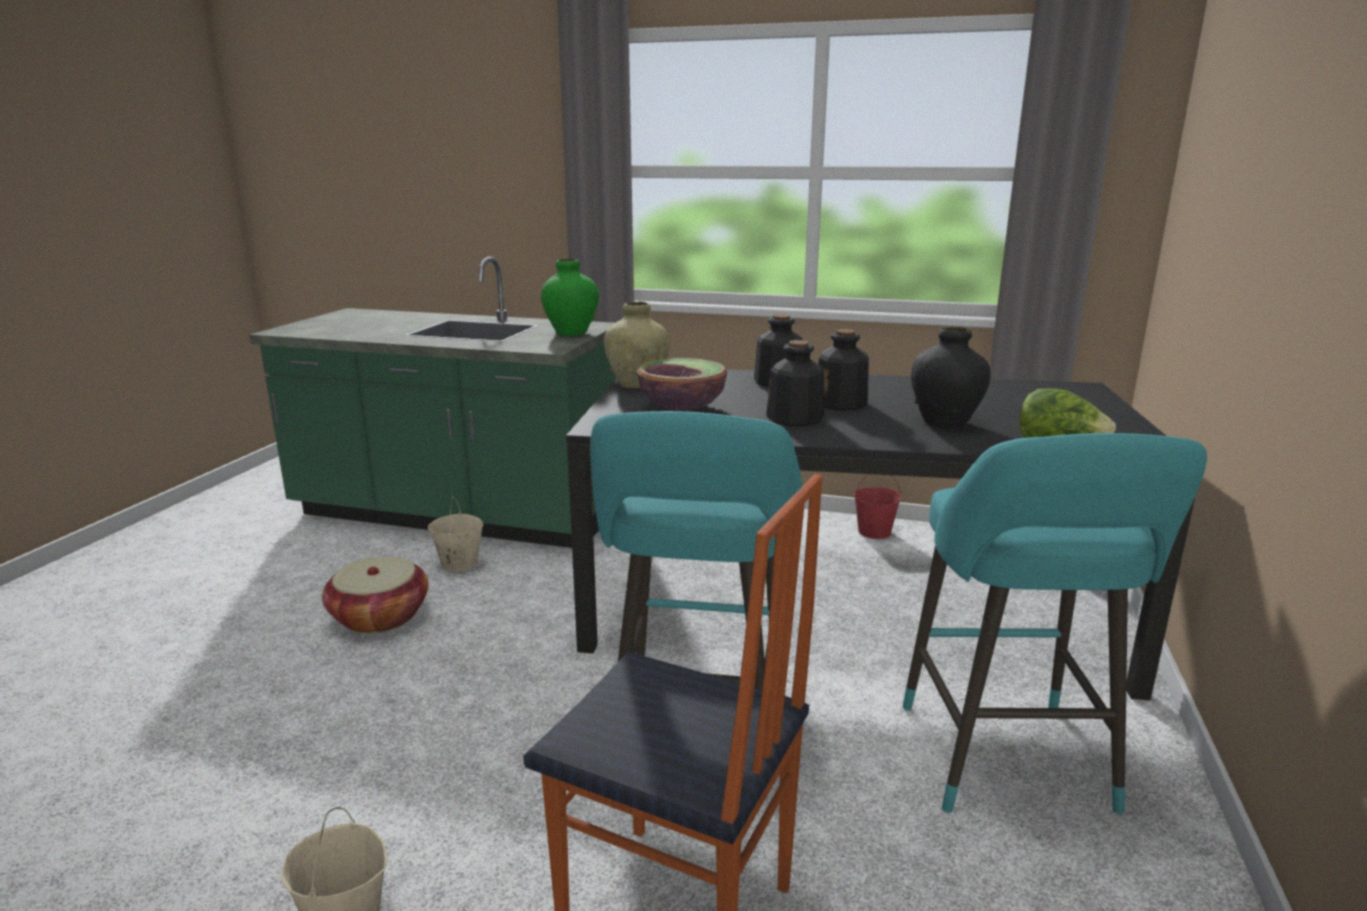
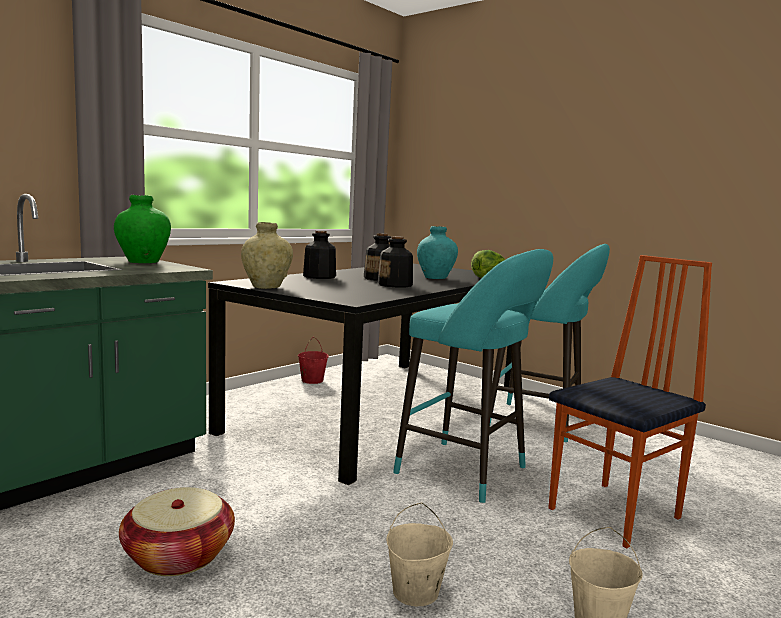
camera: 65 degrees left, 10 degrees down
beige bucket [428,496,483,572] -> beige bucket moved to [386,503,453,606]
bowl [637,358,727,410] -> none
black vase [911,327,991,427] -> turquoise vase [417,226,458,279]

